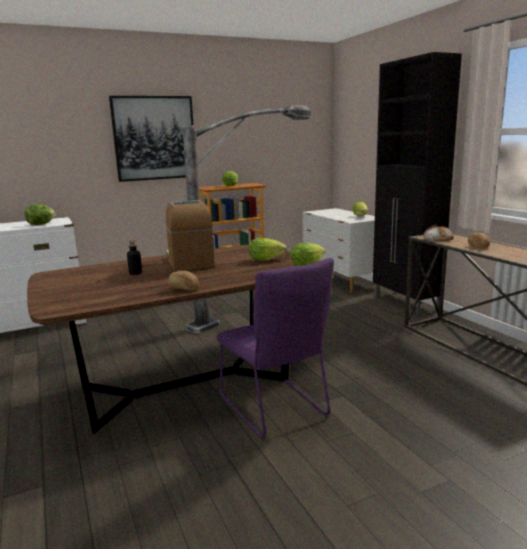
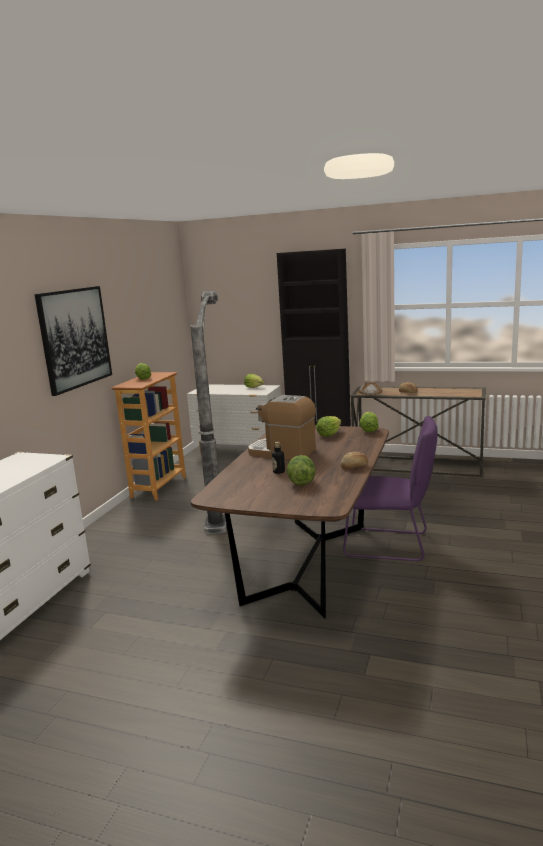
camera: 45 degrees left, 0 degrees up
lettuce [25,204,56,225] -> lettuce moved to [287,455,316,486]

